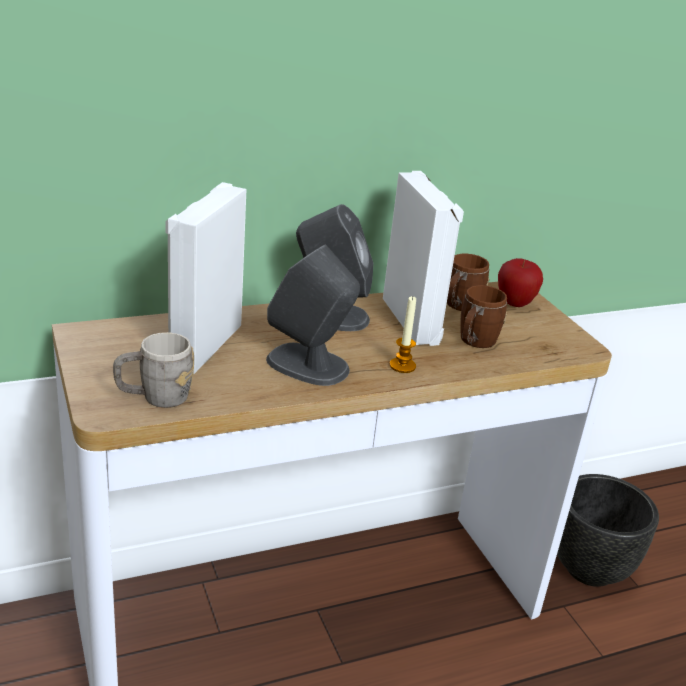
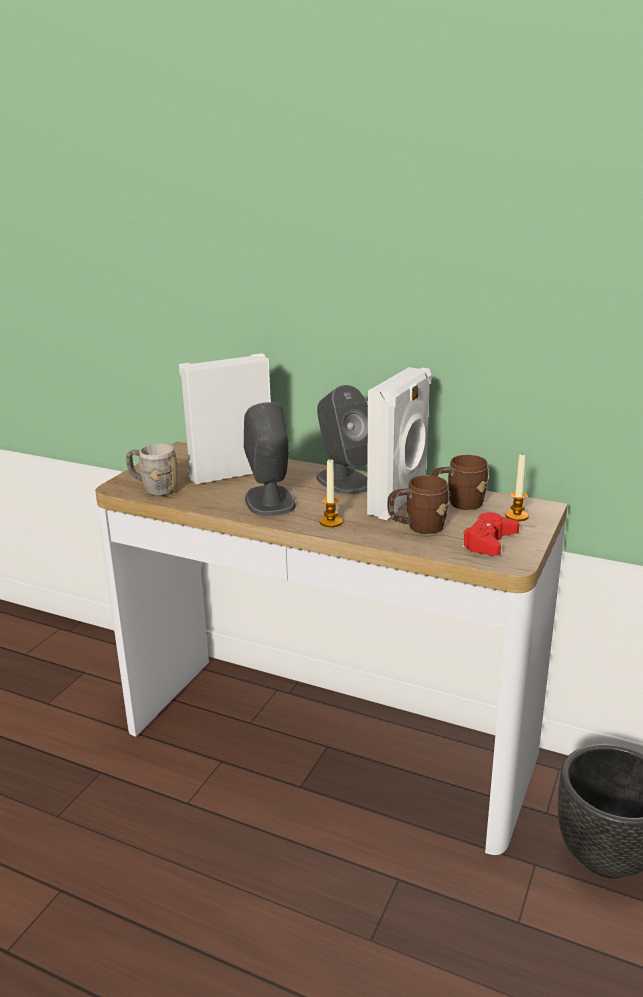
camera: 50 degrees right, 5 degrees down
apple [498,258,543,307] -> candle [505,453,529,521]
none -> red game controller [462,512,520,556]

